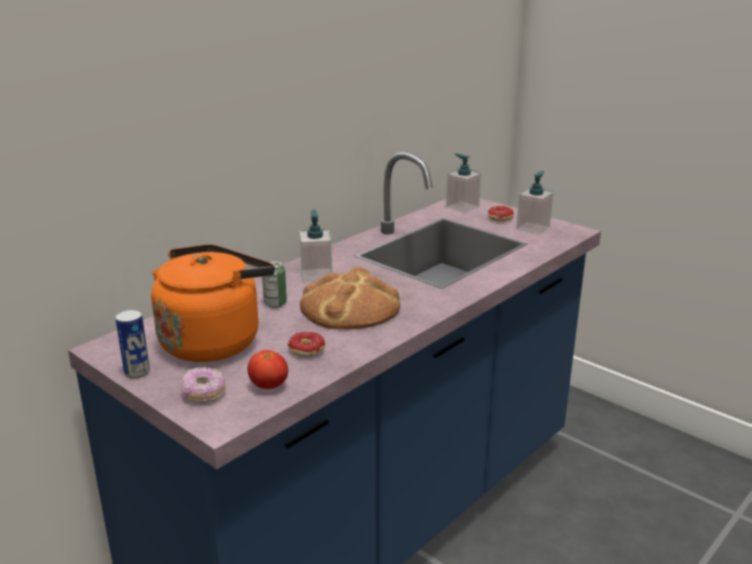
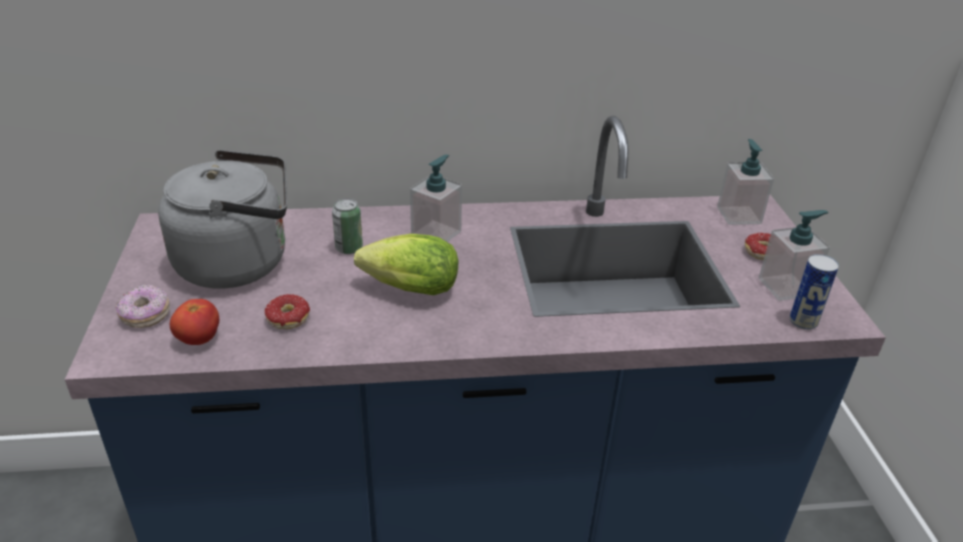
camera: 40 degrees right, 10 degrees up
can [115,309,150,379] -> can moved to [790,254,839,330]
orange kettle [151,244,275,362] -> grey kettle [158,150,287,289]
bread [300,266,400,330] -> lettuce [354,234,458,295]

